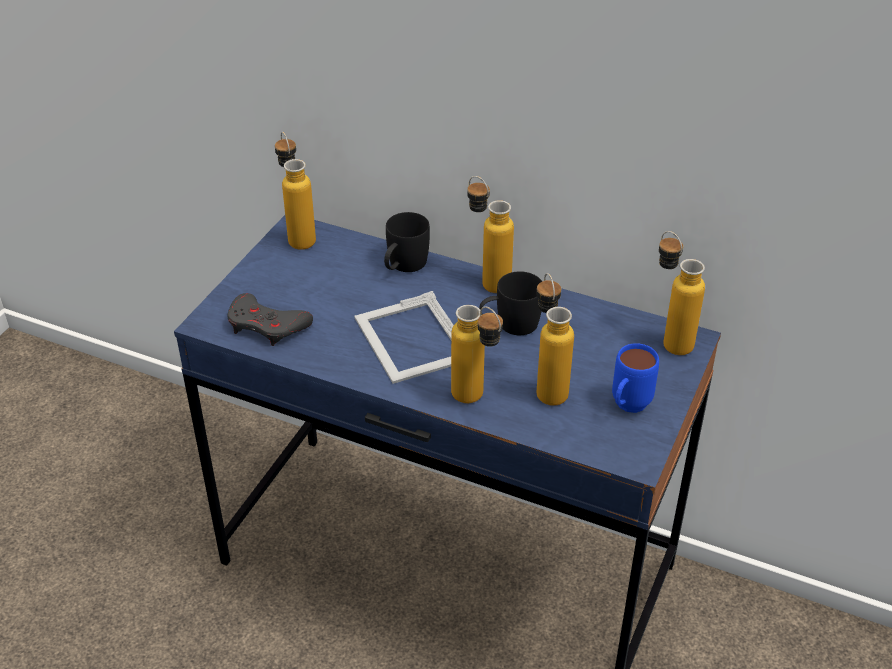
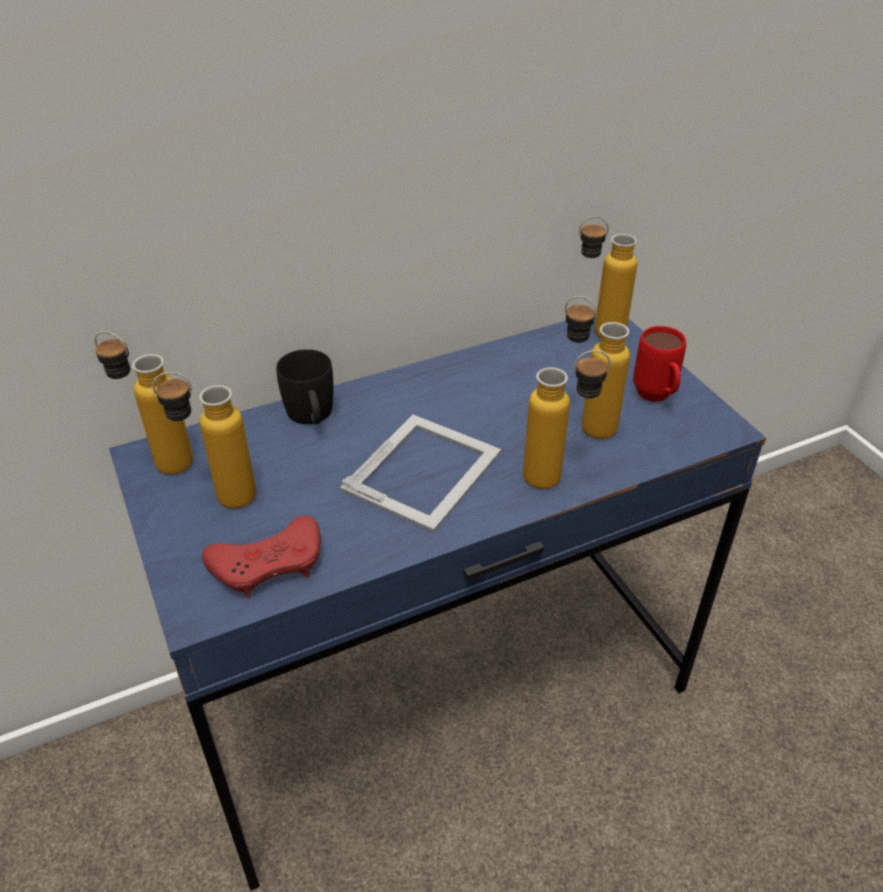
camera: 50 degrees left, 0 degrees up
grey game controller [228,293,313,346] -> red game controller [202,515,321,598]
picture frame [354,291,454,384] -> picture frame turned 75 degrees counterclockwise [340,415,501,532]
bottle [467,176,514,293] -> bottle moved to [152,372,256,509]
black mug [479,271,542,335] -> none
blue mug [612,343,659,413] -> red mug [633,326,686,402]

